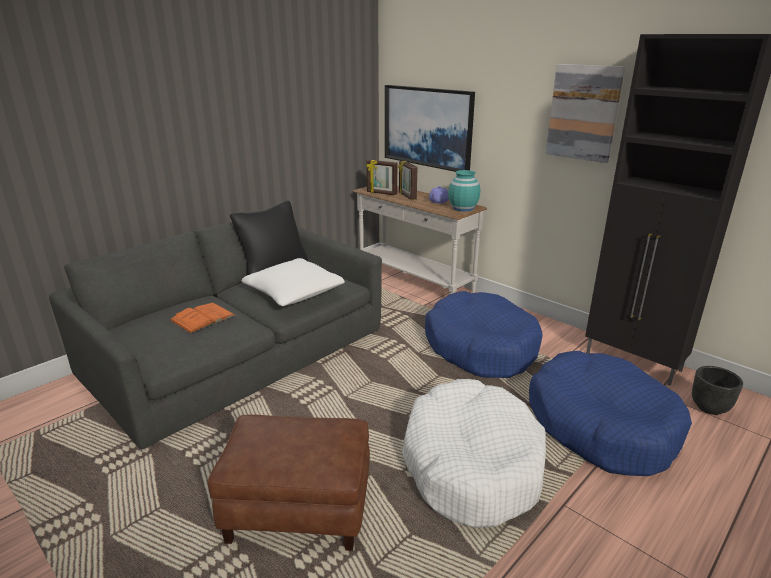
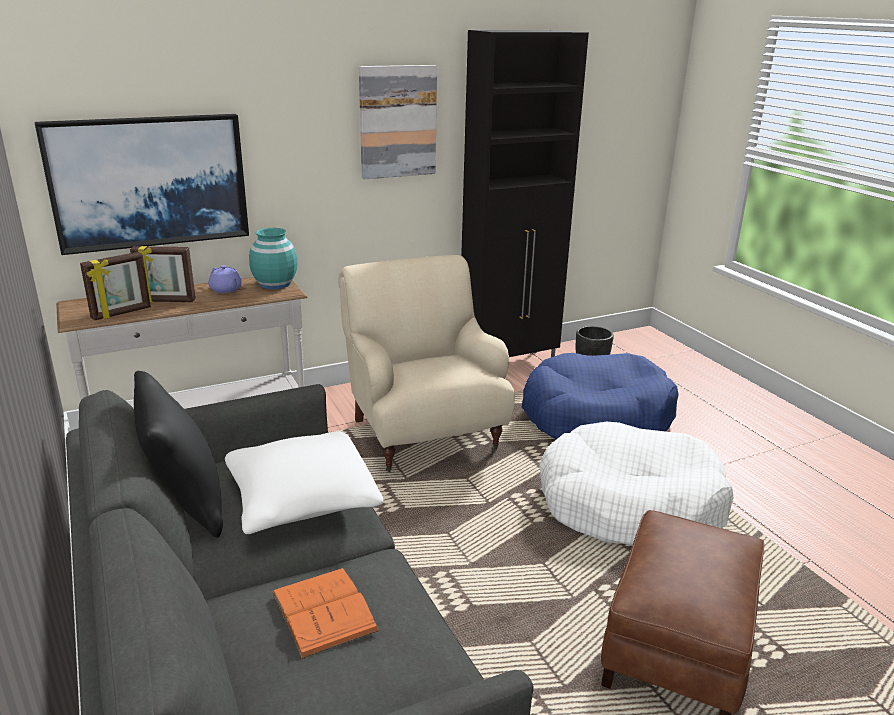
camera: 70 degrees left, 0 degrees up
blue dog bed [425,291,543,378] -> beige armchair [338,255,515,472]

